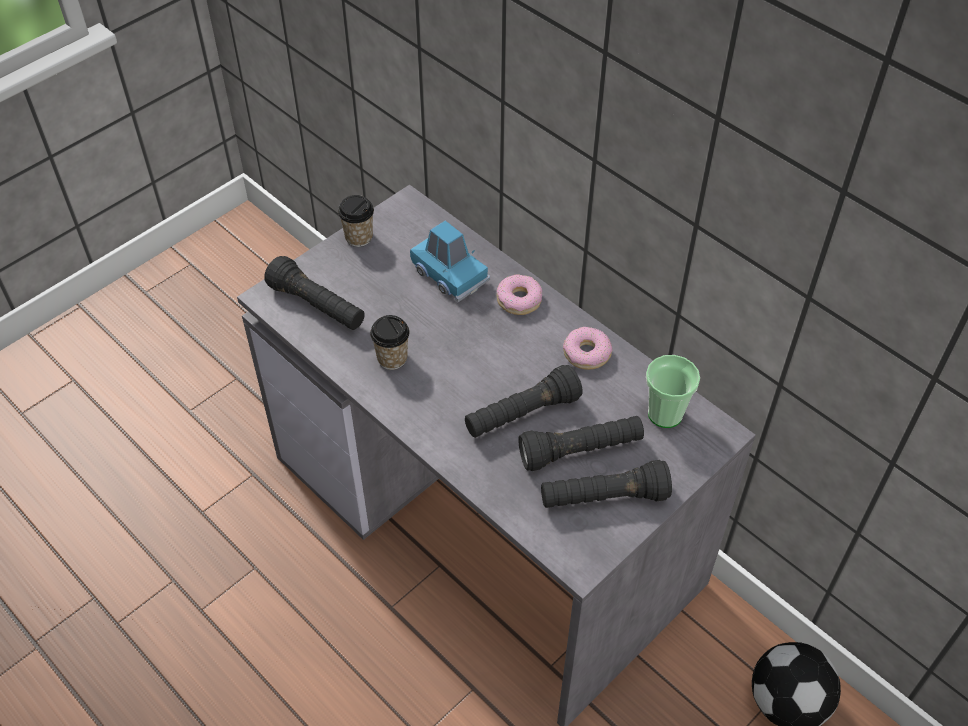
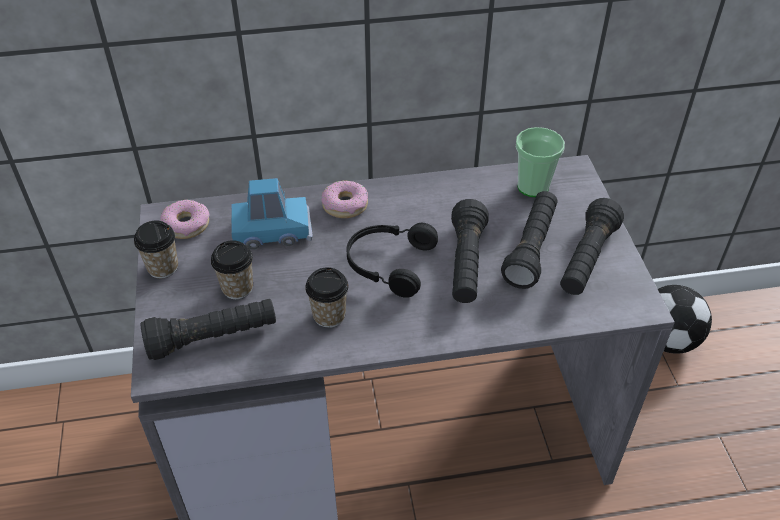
camera: 55 degrees left, 5 degrees down
donut [563,327,612,370] -> donut moved to [160,200,210,239]
none -> cup [211,240,253,299]
none -> black headphones [347,223,438,298]

